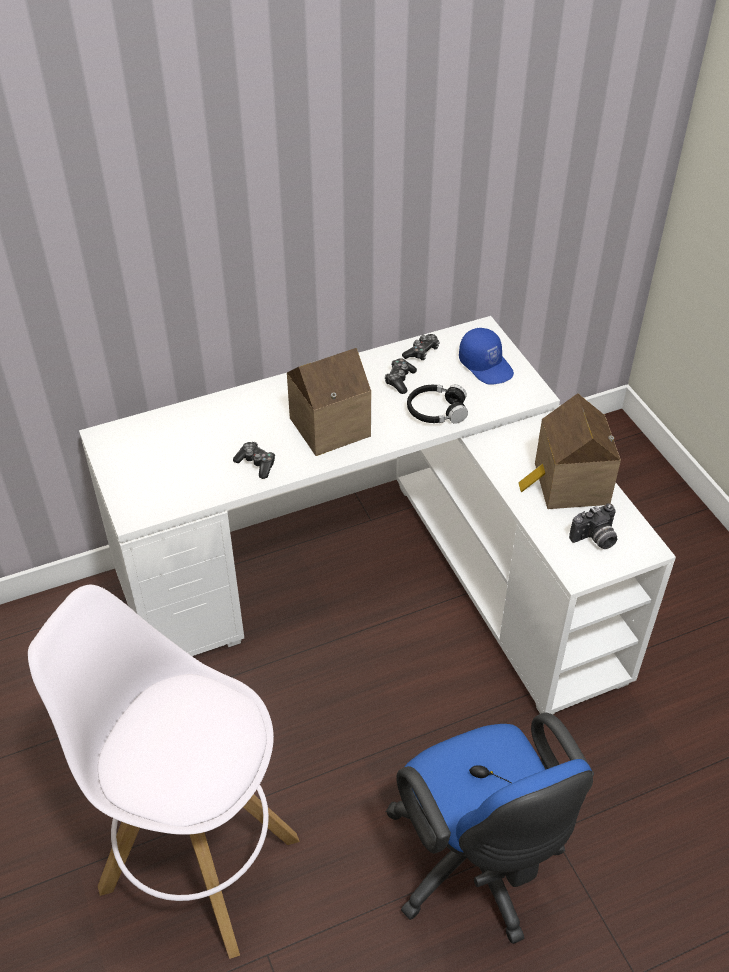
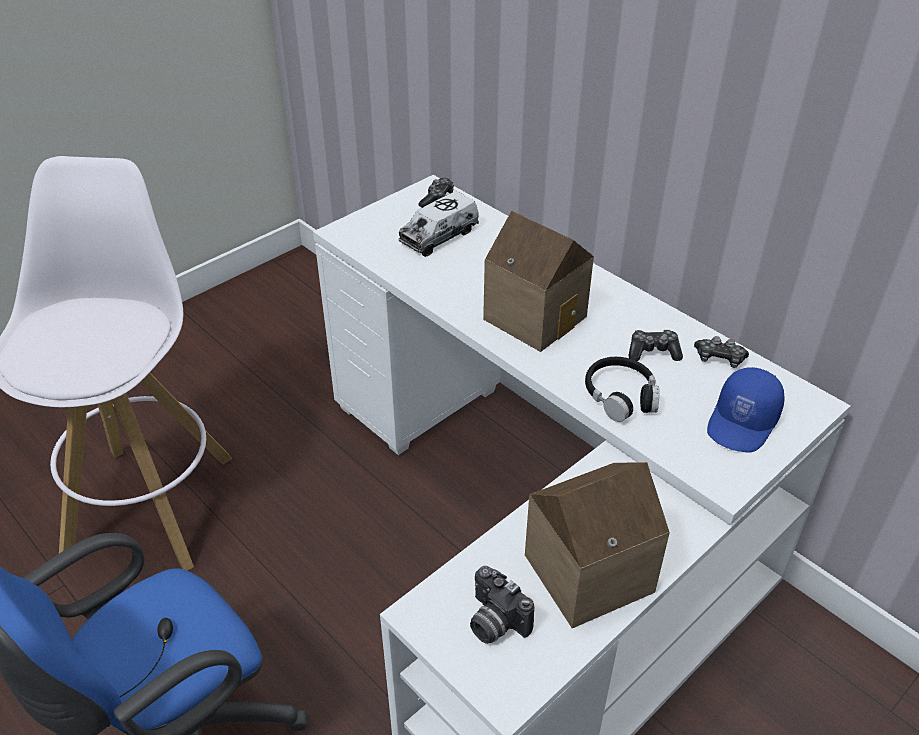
camera: 70 degrees right, 5 degrees down
game controller [233,442,275,479] -> game controller moved to [418,178,454,208]
none -> toy truck [398,191,479,257]

